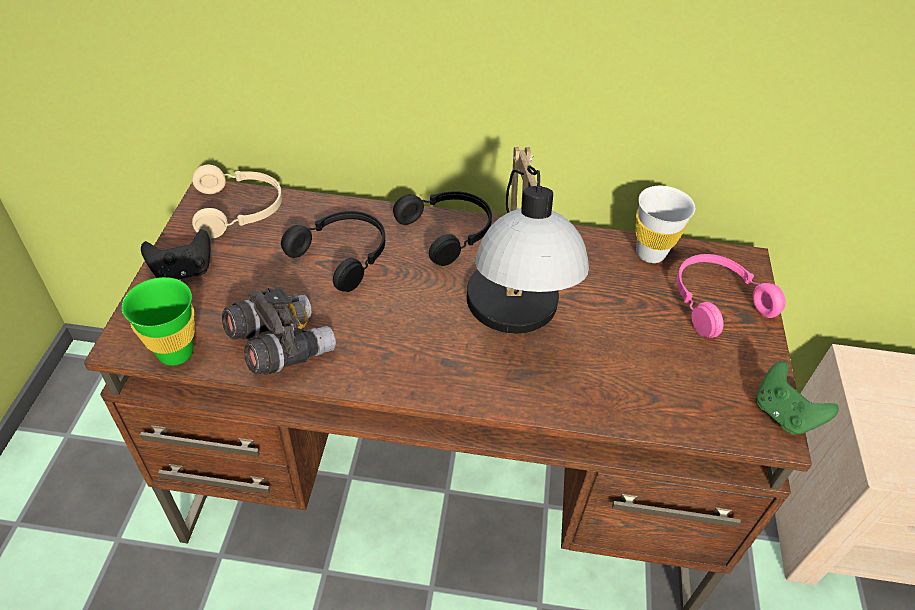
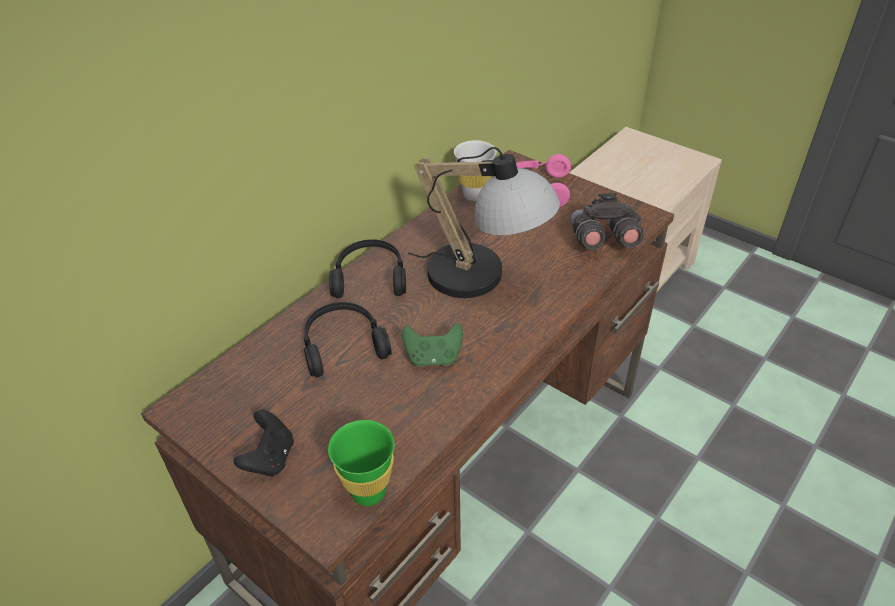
camera: 55 degrees left, 5 degrees down
beige headphones [192,165,282,239] -> none
grey binoculars [222,286,336,375] -> grey binoculars moved to [571,193,644,250]
green game controller [756,361,839,435] -> green game controller moved to [402,323,463,367]

